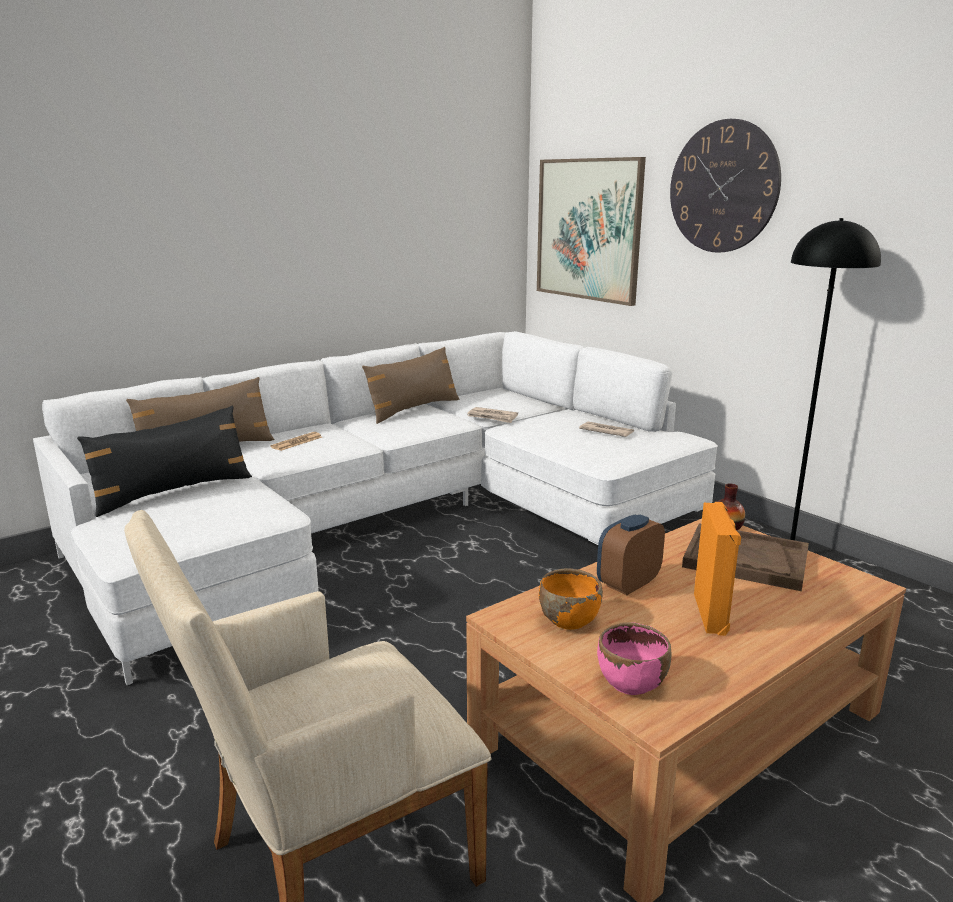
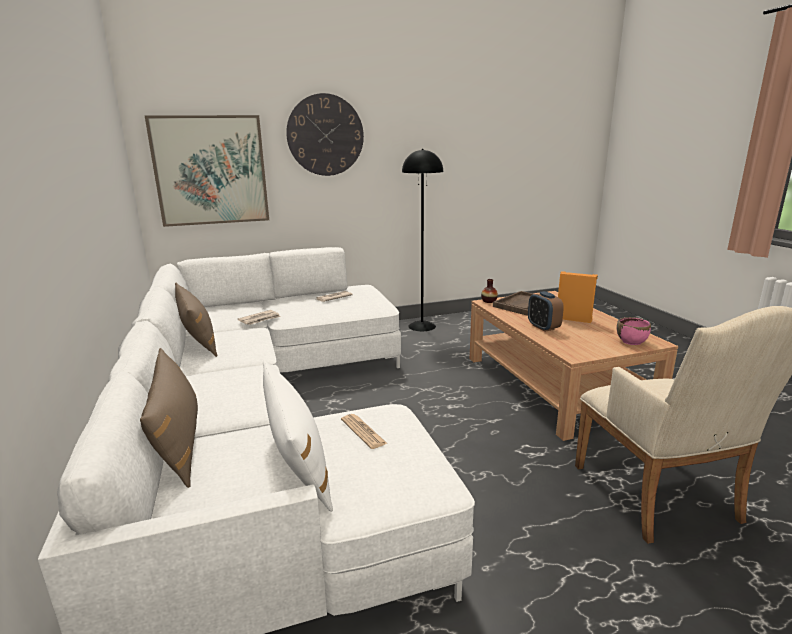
camera: 70 degrees left, 0 degrees up
black pillow [77,405,252,517] -> white pillow [263,360,333,512]
newspaper [270,432,322,451] -> newspaper moved to [341,414,388,449]
orange bowl [539,568,603,630] -> none

